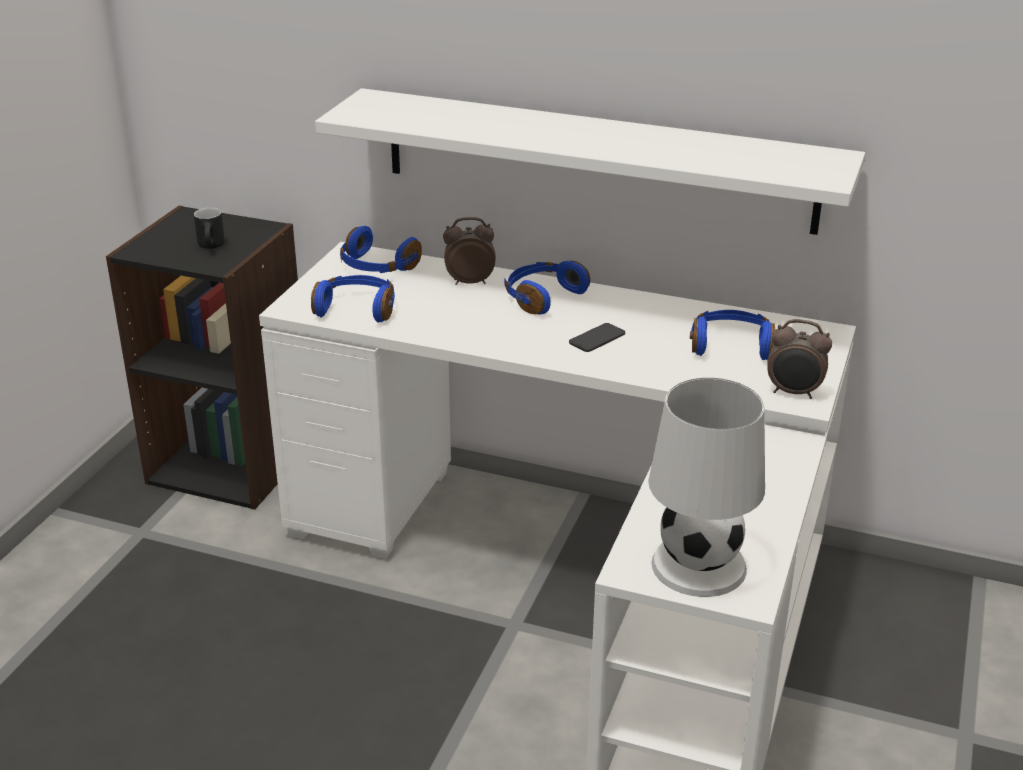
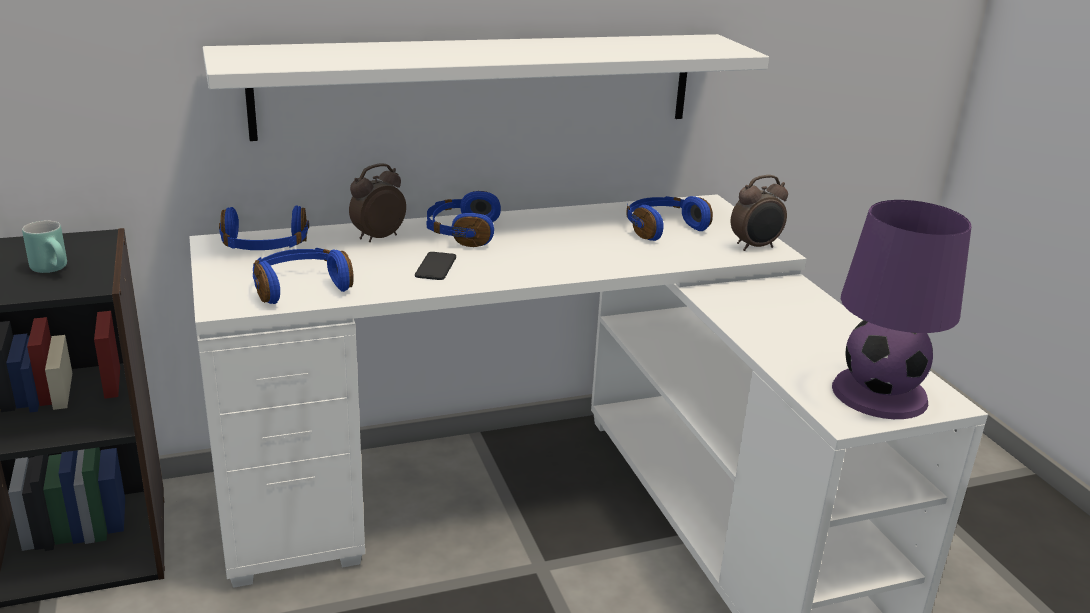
camera: 40 degrees left, 5 degrees down
black mug [194,208,225,249] -> turquoise mug [22,221,67,273]
phone [569,323,625,352] -> phone moved to [415,252,456,280]
white table lamp [648,378,765,597] -> purple table lamp [832,200,972,419]

